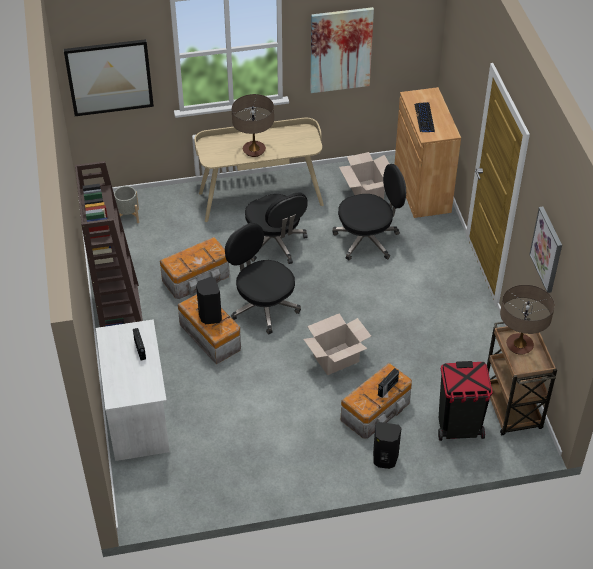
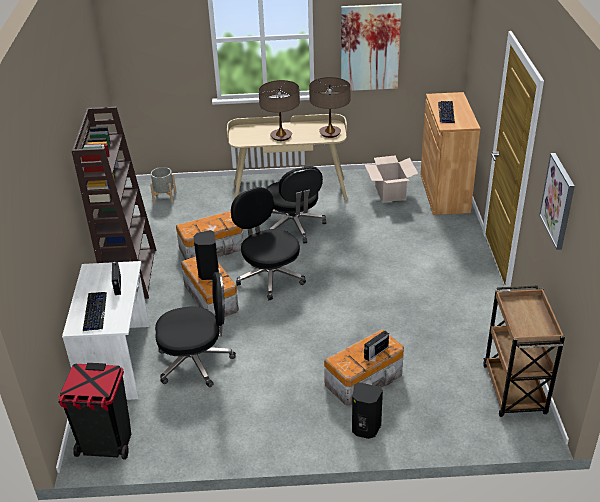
camera: 10 degrees right, 10 degrees down
picture [64,39,154,116] -> none
cardboard box [303,314,371,375] -> none
black office chair [333,164,406,260] -> black office chair moved to [155,272,236,387]
black trash can [438,361,493,441] -> black trash can moved to [58,363,131,460]
table lamp [500,285,555,355] -> table lamp moved to [309,77,351,138]
none -> keyboard [83,292,107,332]

